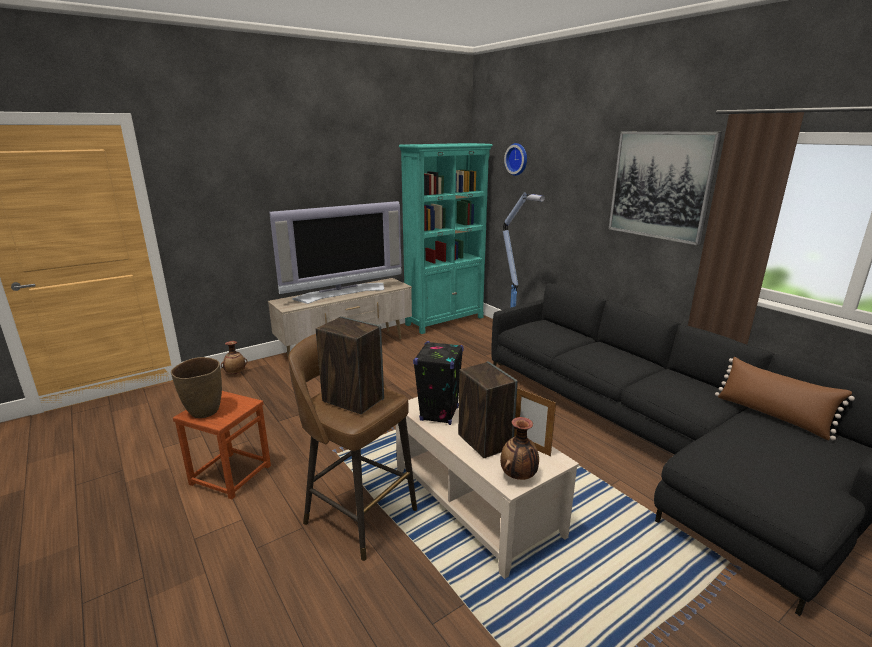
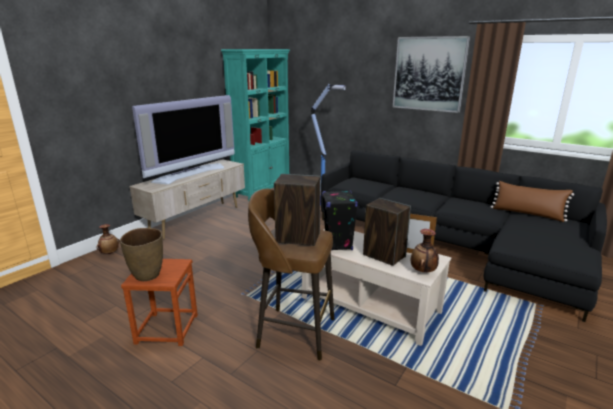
camera: 20 degrees left, 0 degrees up
wall clock [504,143,527,176] -> none

